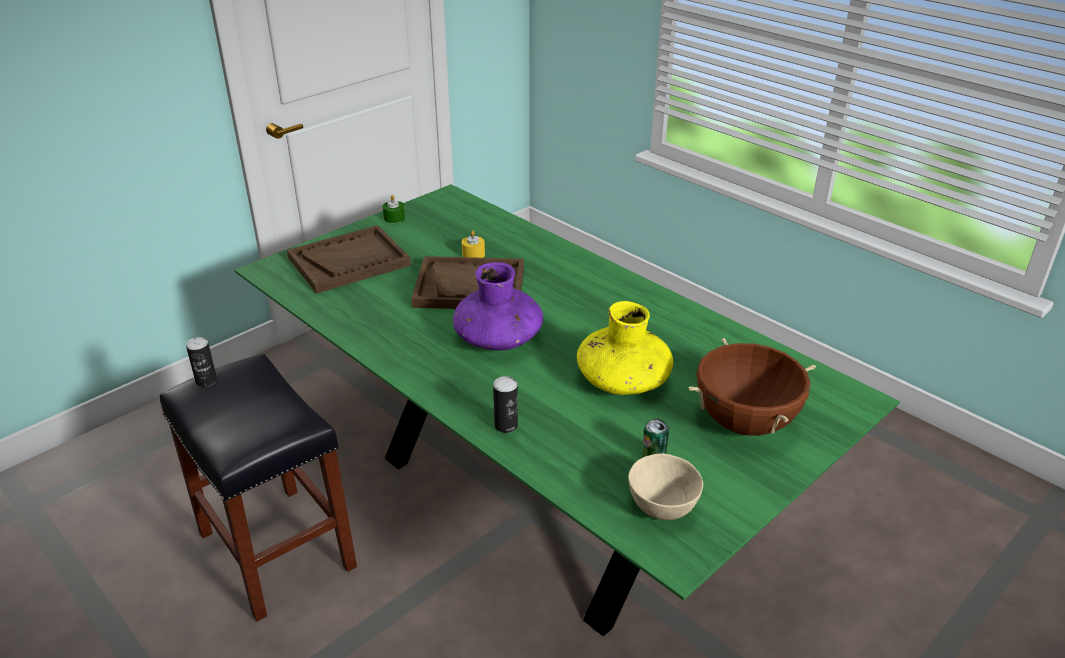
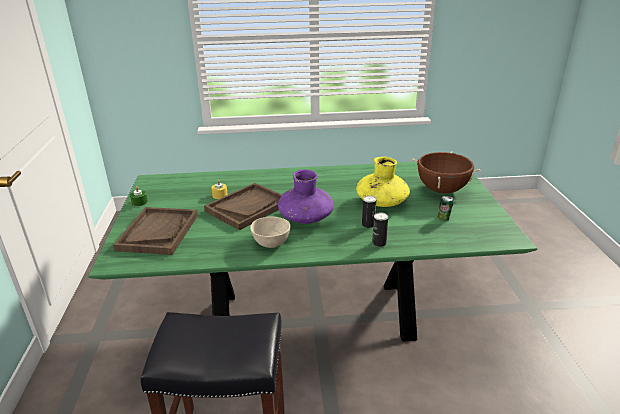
camera: 50 degrees left, 5 degrees down
can [186,337,217,387] -> can moved to [362,195,376,228]
beige bowl [628,453,703,520] -> beige bowl moved to [250,216,290,248]

